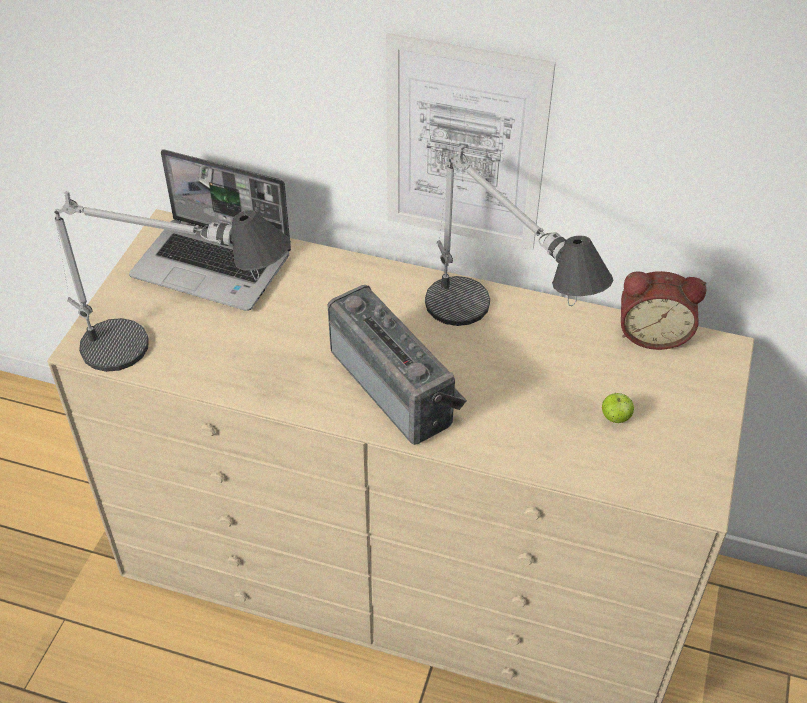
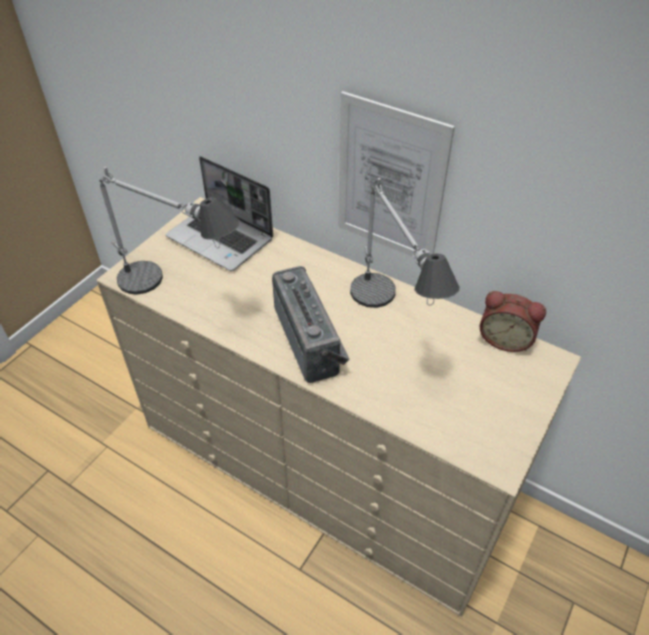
camera: 15 degrees right, 0 degrees up
apple [602,393,634,423] -> none

